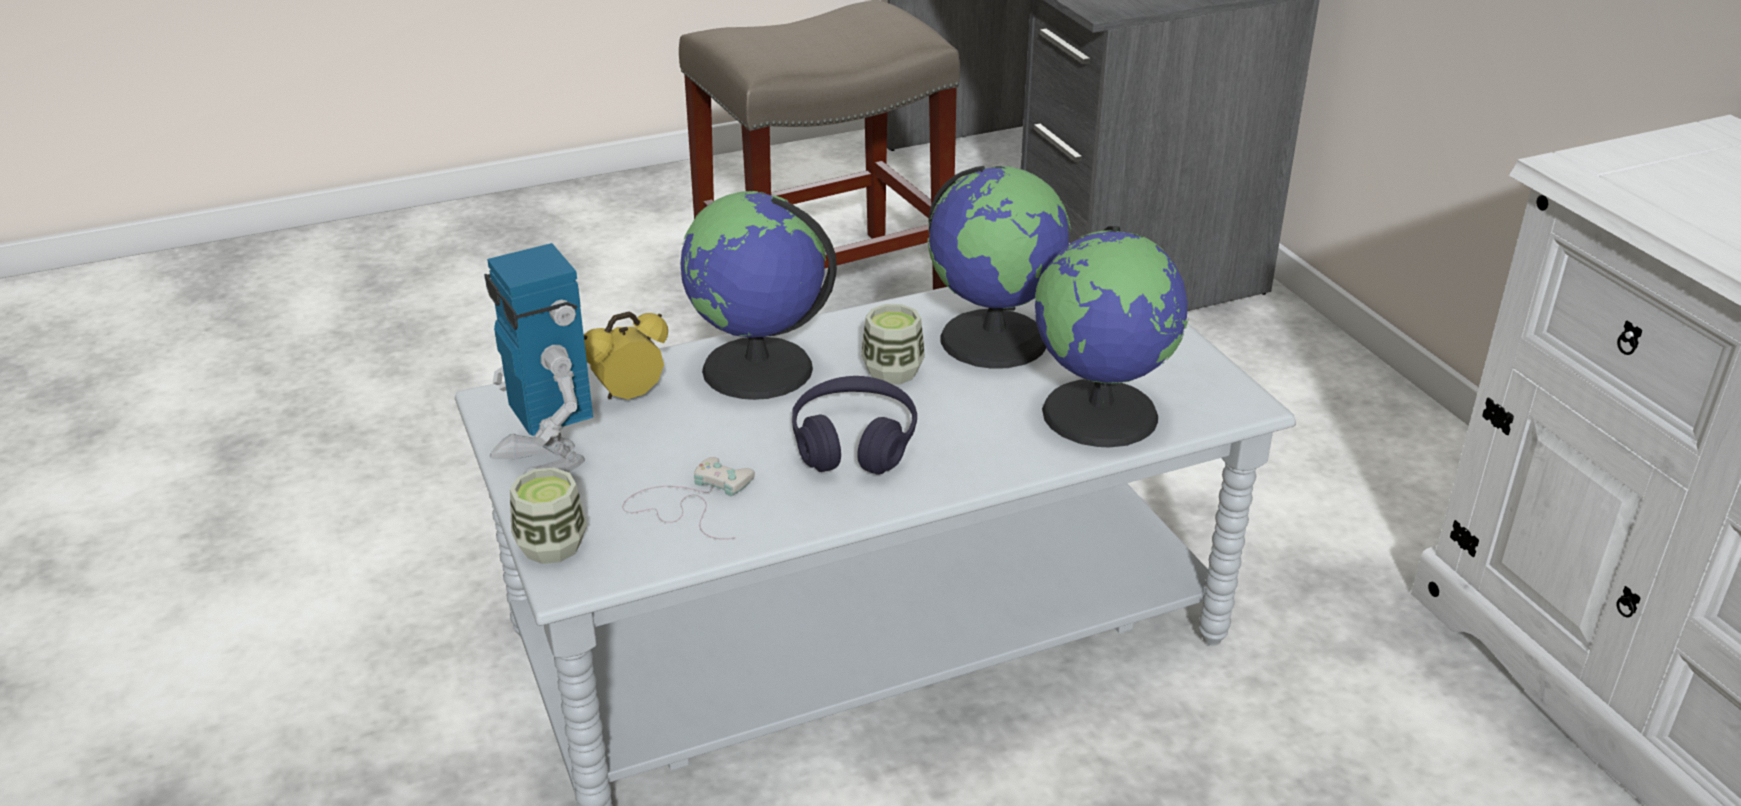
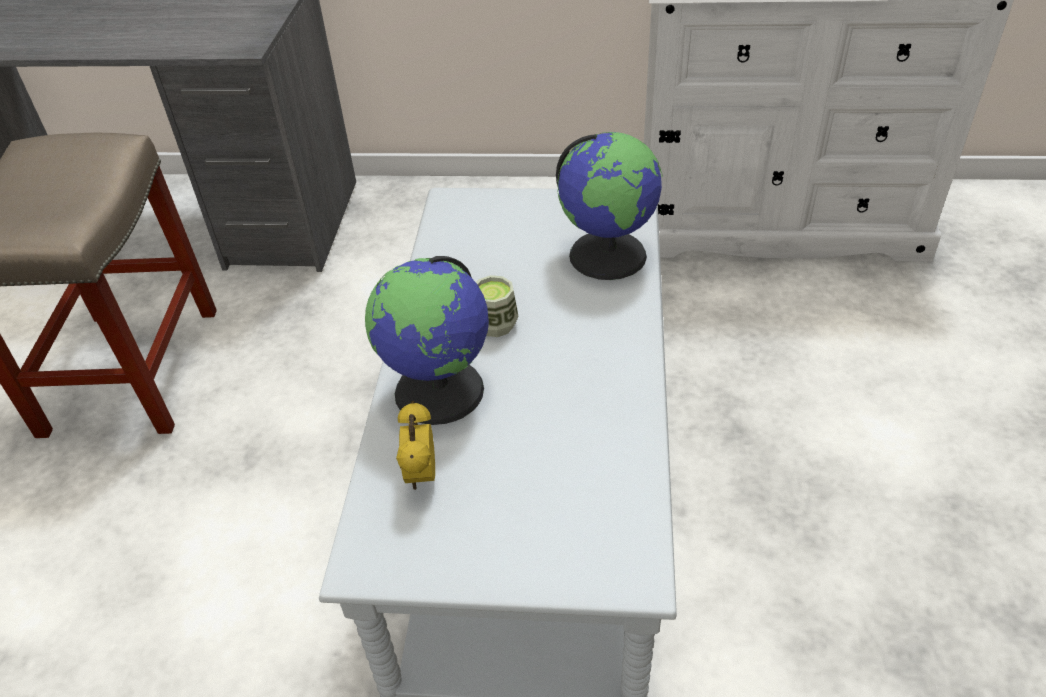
camera: 60 degrees left, 10 degrees up
toy robot [484,243,593,475] -> none
cup [510,468,587,564] -> none
white game controller [622,457,755,539] -> none
purple headphones [792,376,917,475] -> none
globe [928,166,1071,369] -> none

